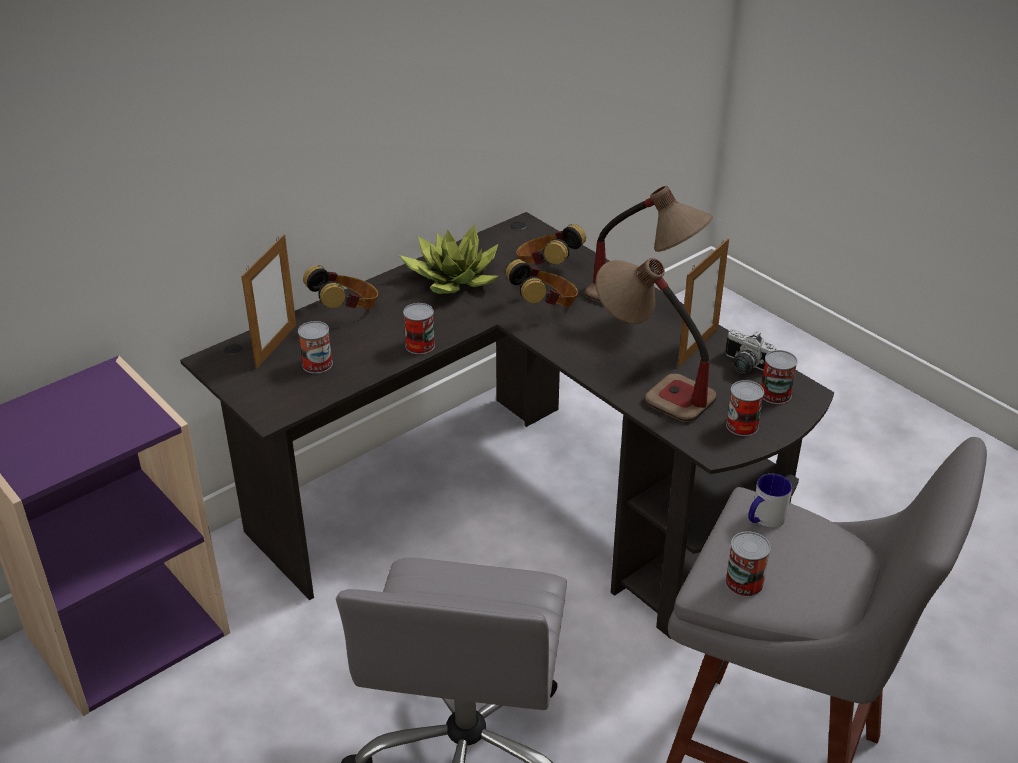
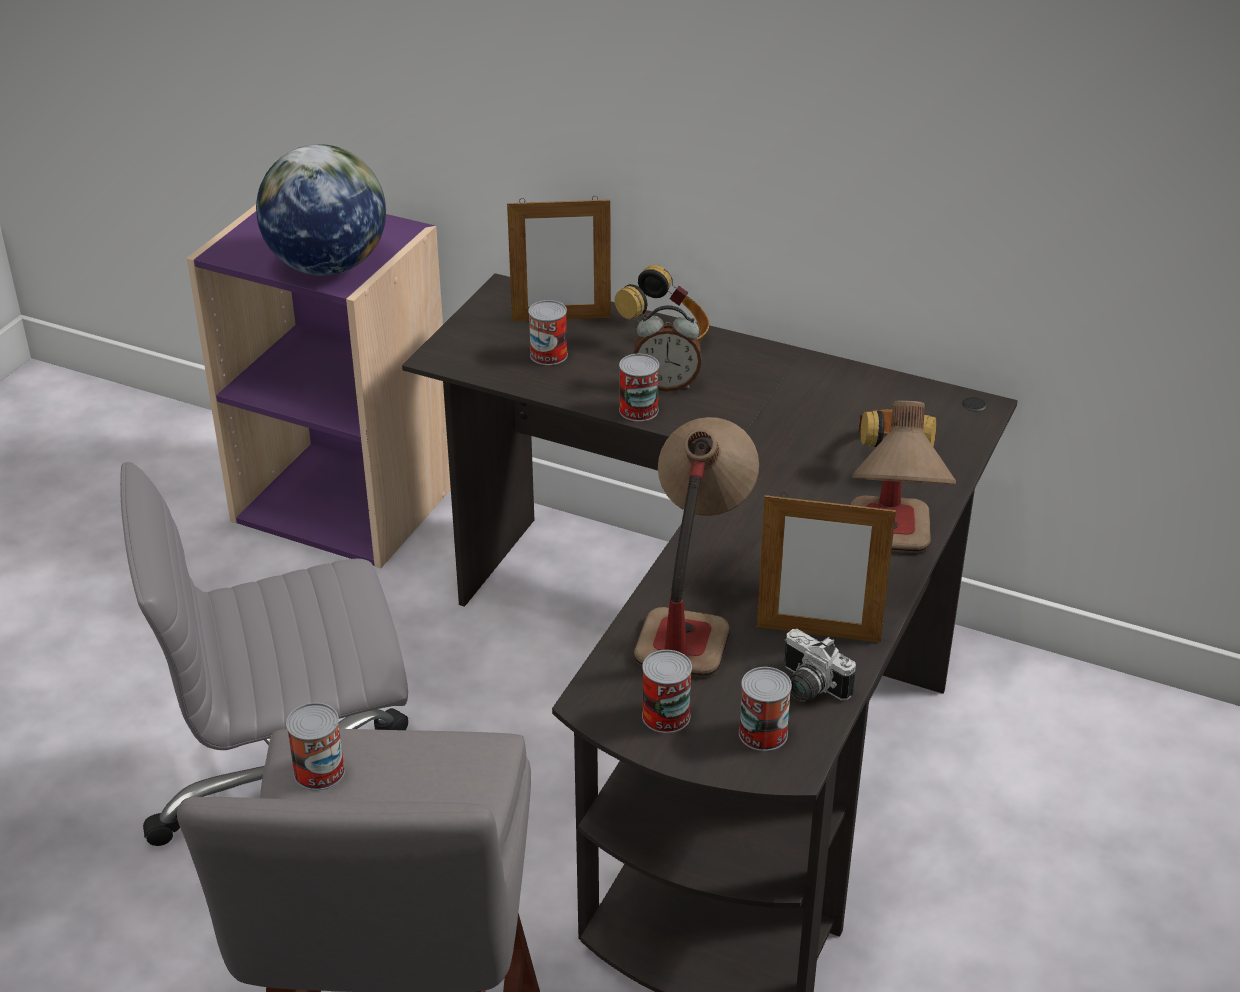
camera: 65 degrees right, 0 degrees up
potted plant [399,224,498,294] -> none
headphones [505,259,578,307] -> none
camera [726,330,776,373] -> camera turned 60 degrees counterclockwise [784,629,856,702]
mug [748,474,792,528] -> none
none -> globe [256,144,386,276]
none -> alarm clock [634,305,702,392]

